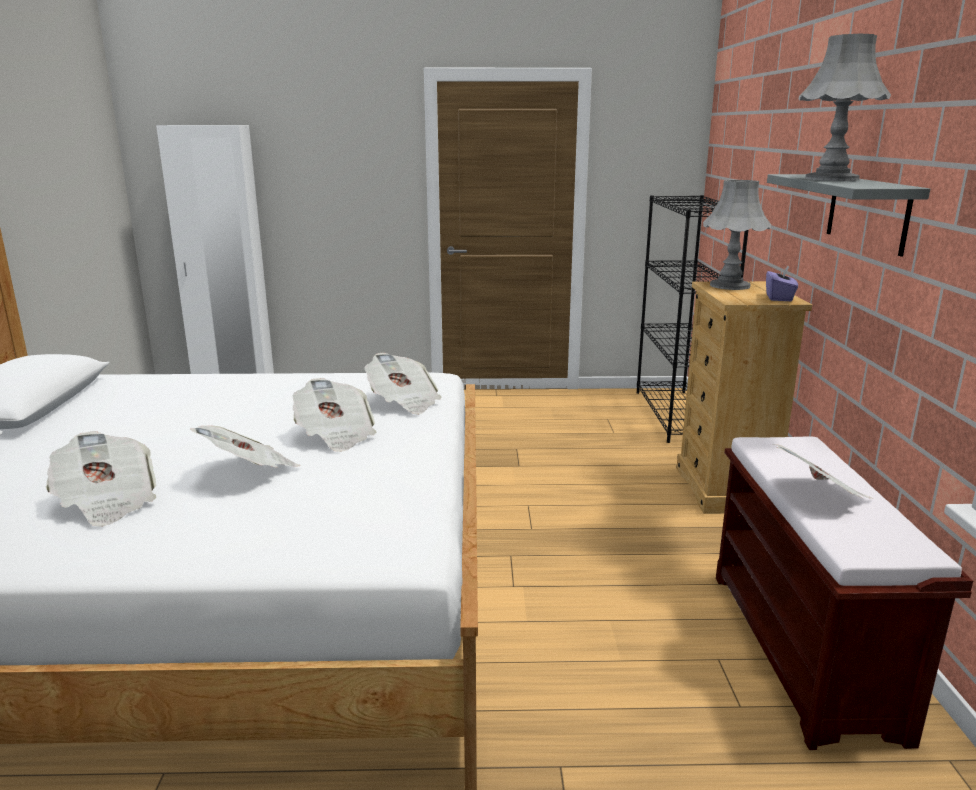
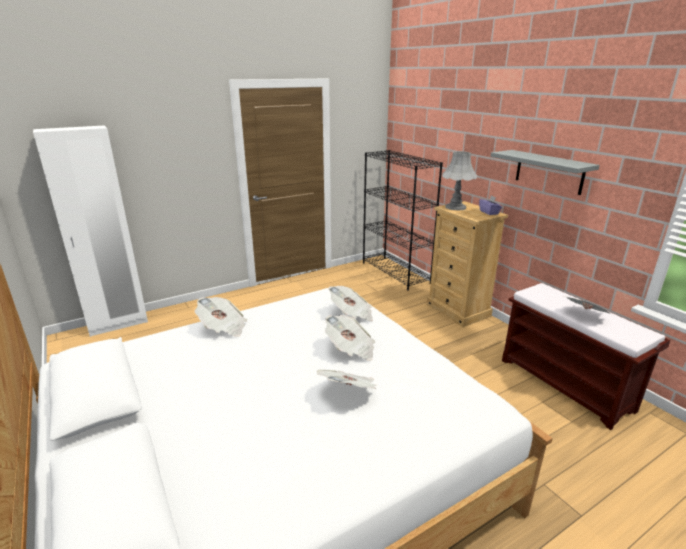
camera: 30 degrees left, 5 degrees up
newspaper [46,431,156,527] -> newspaper moved to [195,297,247,337]
grey table lamp [799,33,891,181] -> none

